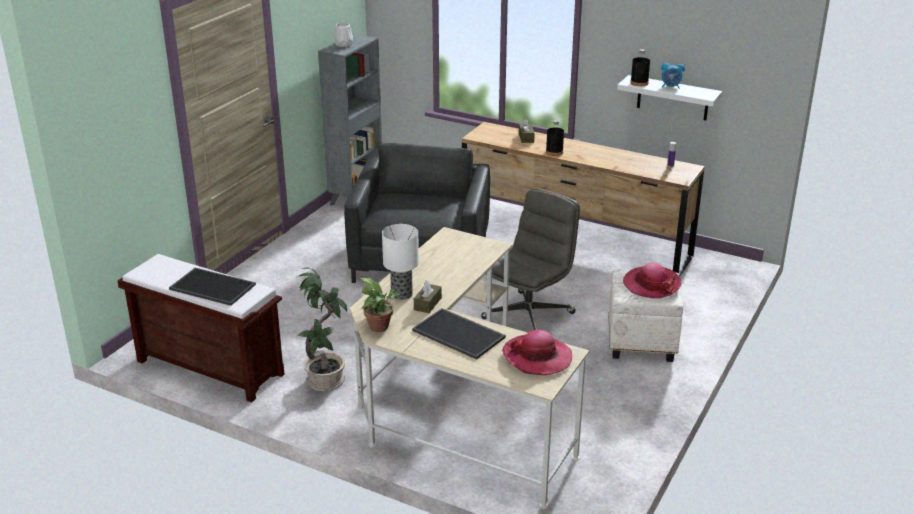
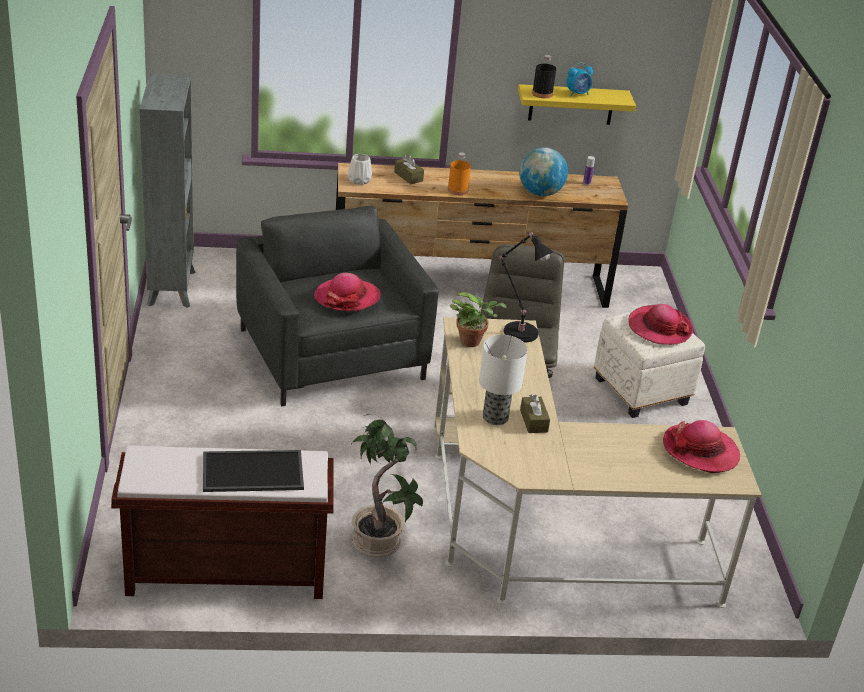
camera: 35 degrees left, 5 degrees up
white vase [334,23,353,47] -> white vase moved to [348,154,372,185]
potted plant [360,278,400,332] -> potted plant moved to [450,292,506,347]
tray [412,308,506,360] -> none
black bottle [546,120,564,156] -> orange bottle [448,152,471,195]
white shelf [617,75,723,120] -> yellow shelf [518,84,636,125]
none -> hat [314,273,381,311]
none -> black table lamp [497,232,553,343]
none -> globe [519,147,568,196]

